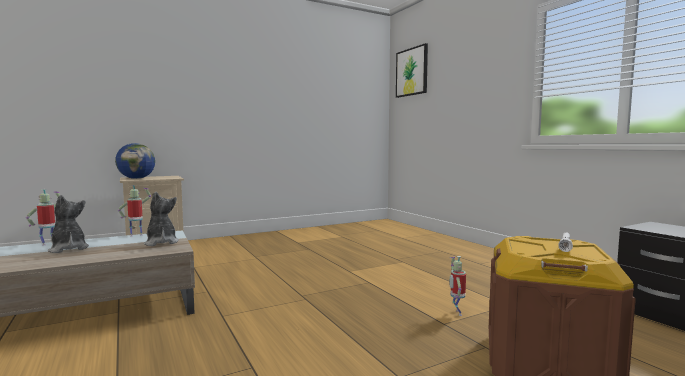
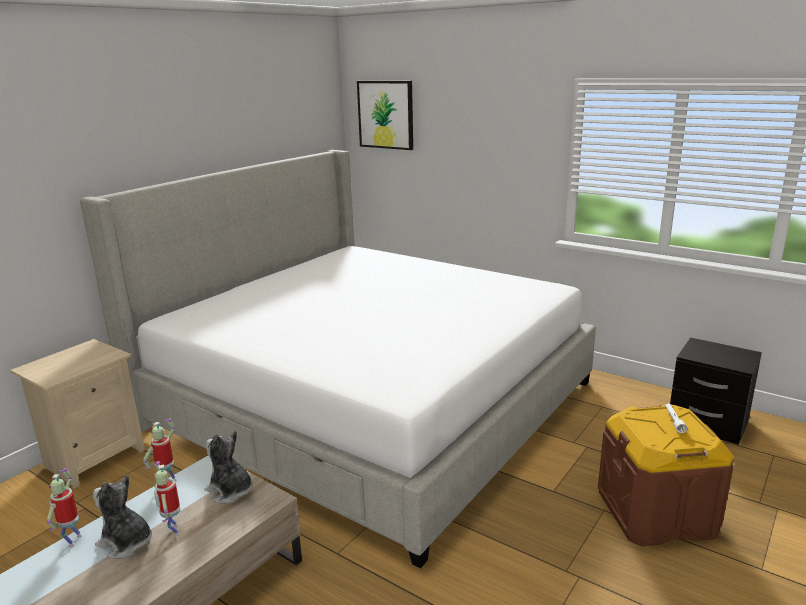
camera: 25 degrees left, 15 degrees up
globe [115,143,155,179] -> none
toy robot [449,256,466,316] -> toy robot moved to [153,461,180,536]
none -> bed [80,150,596,568]

